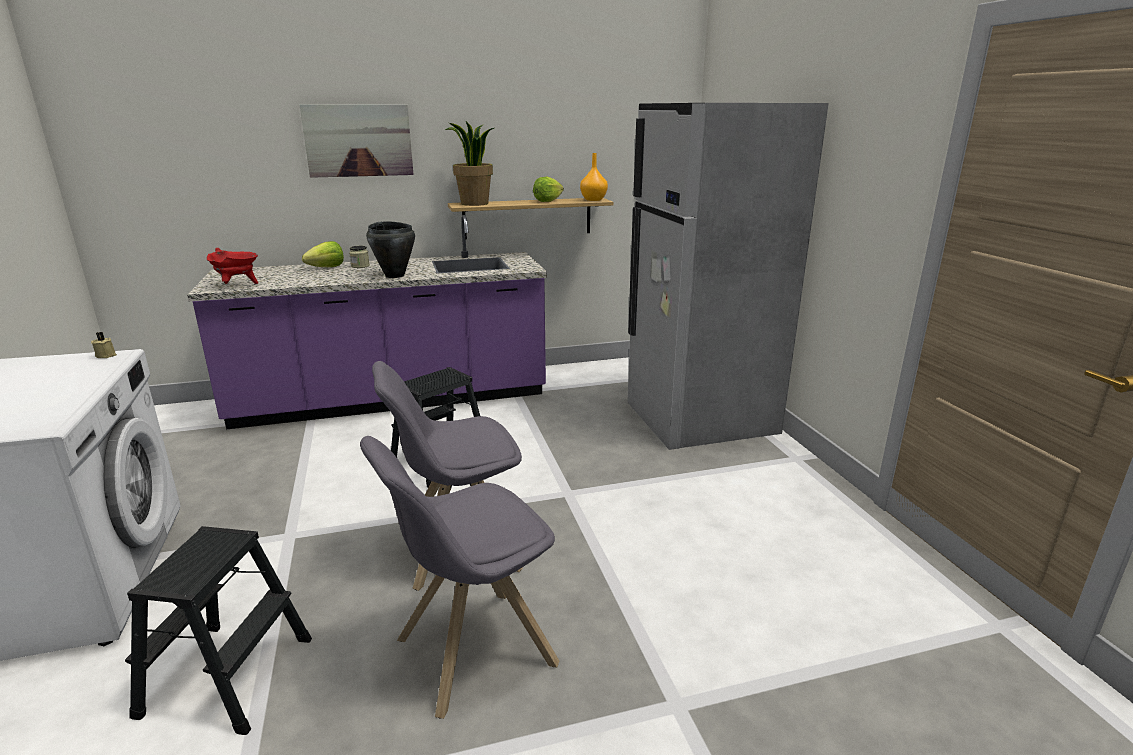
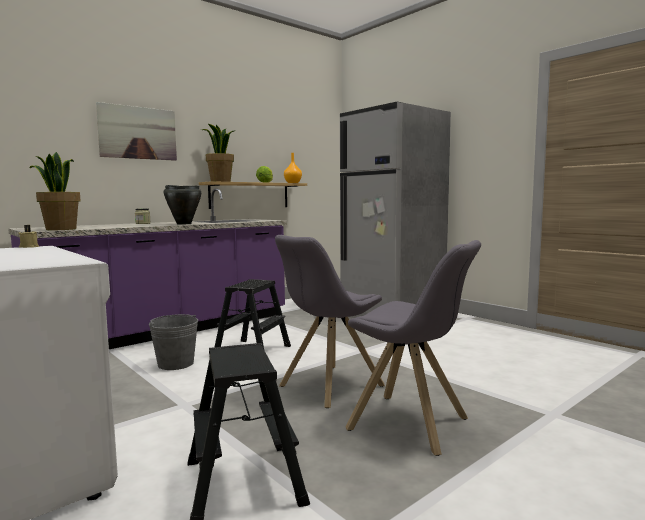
camera: 25 degrees left, 15 degrees down
red cooking pot [207,248,258,284] -> potted plant [30,152,81,230]
lettuce [302,241,344,267] -> none
grey chair [360,436,559,719] -> grey chair turned 90 degrees counterclockwise [345,240,481,456]
none -> grey bucket [149,314,198,370]

